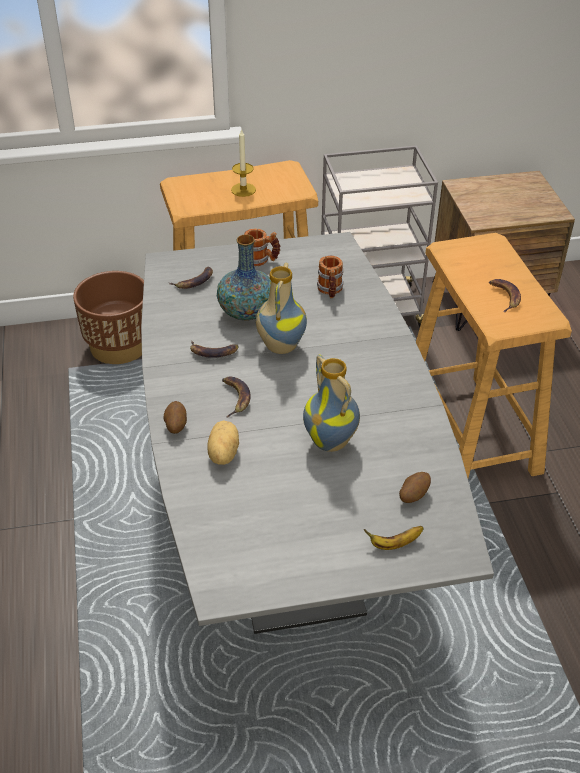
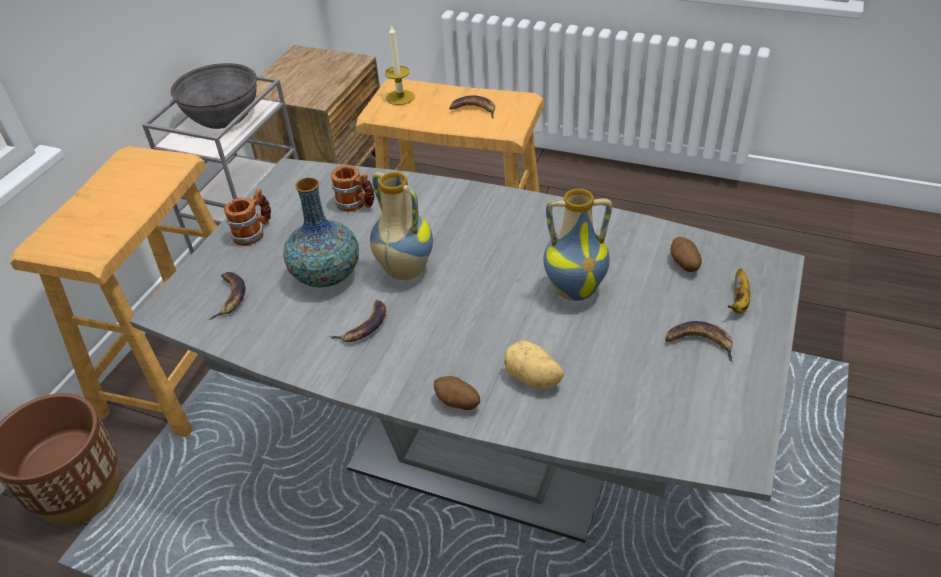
camera: 55 degrees left, 0 degrees up
banana [222,377,251,417] -> banana moved to [665,321,733,362]
candle [231,128,256,197] -> candle moved to [385,24,415,105]
none -> grey bowl [171,63,257,129]

